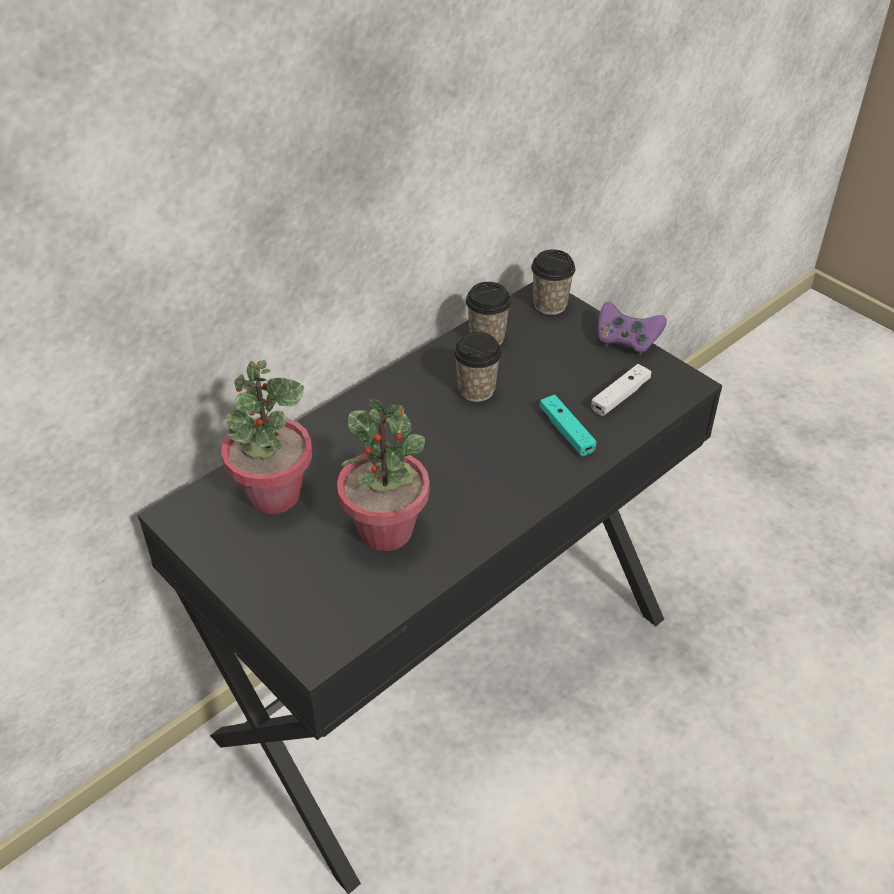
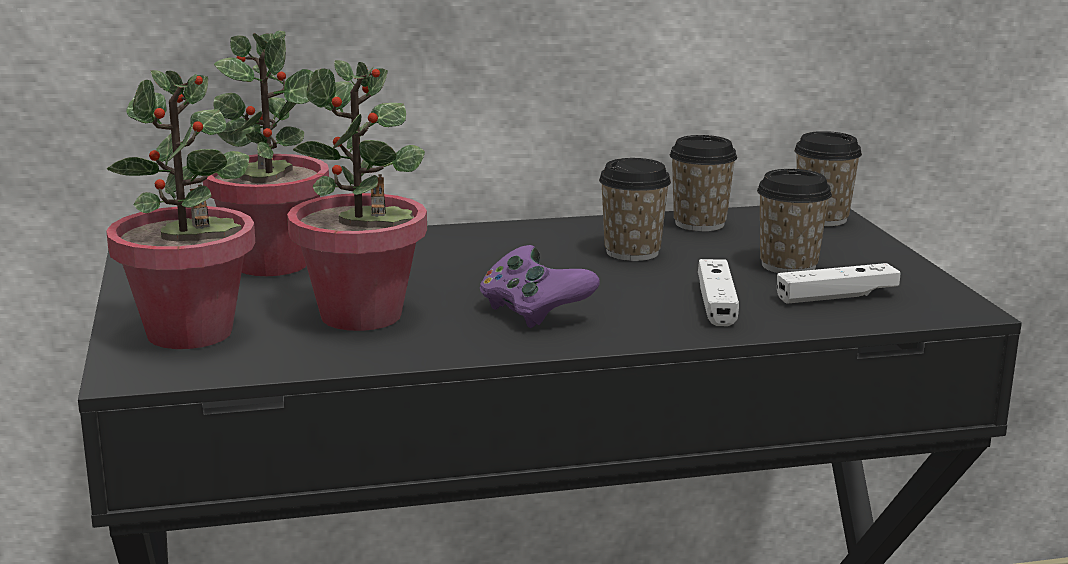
camera: 30 degrees right, 25 degrees down
turquoise game controller [539,395,597,456] -> white game controller [698,259,739,326]
purple game controller [598,302,667,356] -> purple game controller moved to [480,245,600,328]
none -> potted plant [106,70,255,349]
none -> cup [757,169,832,273]

